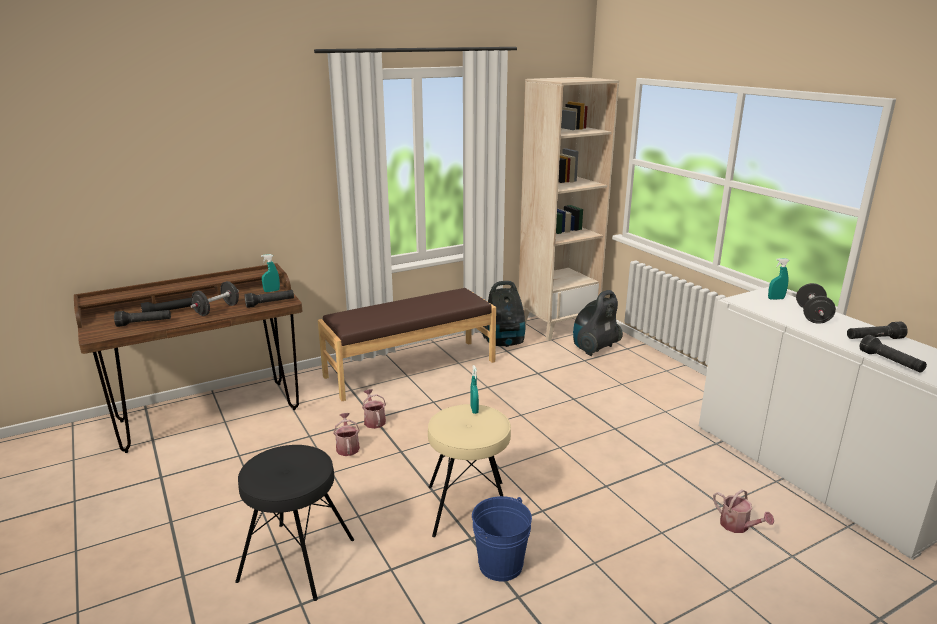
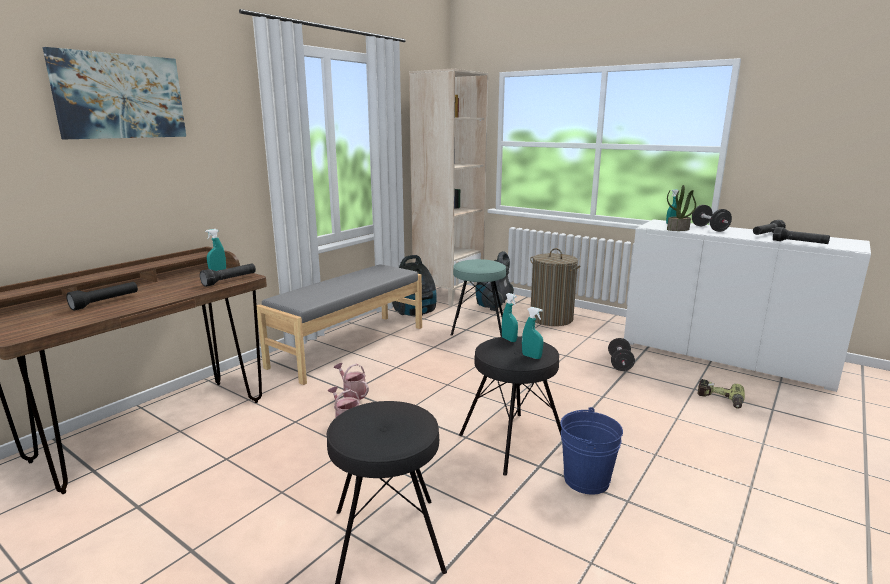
camera: 25 degrees left, 5 degrees down
black flashlight [114,310,171,327] -> none
black dumbbell [191,281,239,316] -> black dumbbell moved to [608,338,635,371]
brown bench [318,288,496,401] -> grey bench [257,264,422,385]
beige stool [428,404,511,537] -> black stool [459,336,562,476]
watering can [713,489,774,533] -> power drill [697,379,745,409]
none -> picture [43,47,186,139]
none -> turquoise stool [451,259,506,337]
none -> turquoise spray bottle [522,307,543,359]
none -> laundry basket [530,248,581,326]
none -> potted plant [667,185,696,231]

